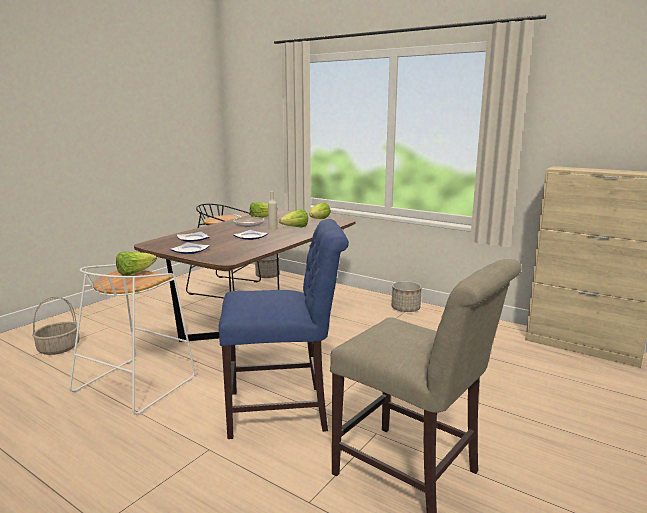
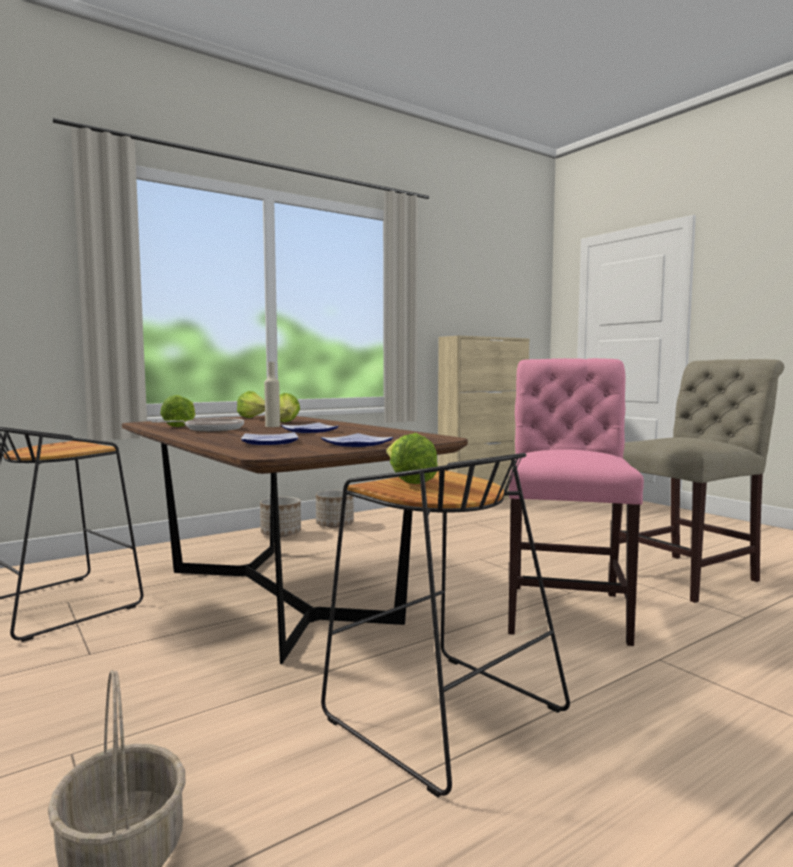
camera: 70 degrees left, 10 degrees down
white stool [69,264,195,415] -> black stool [321,453,570,797]
blue chair [219,219,349,439] -> pink chair [508,358,644,646]
planter [255,254,280,278] -> planter moved to [260,497,301,537]

